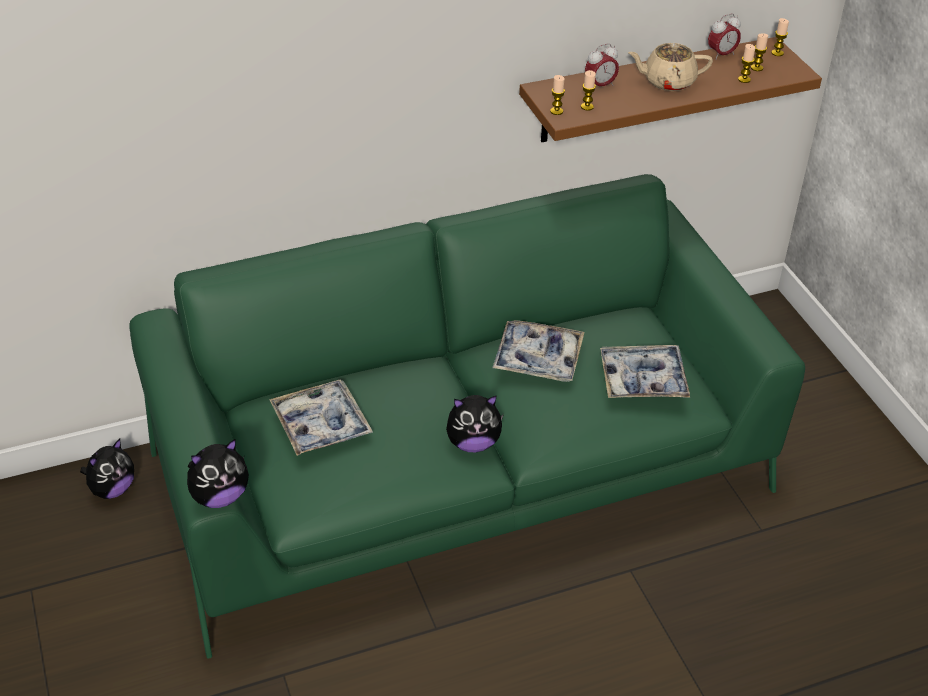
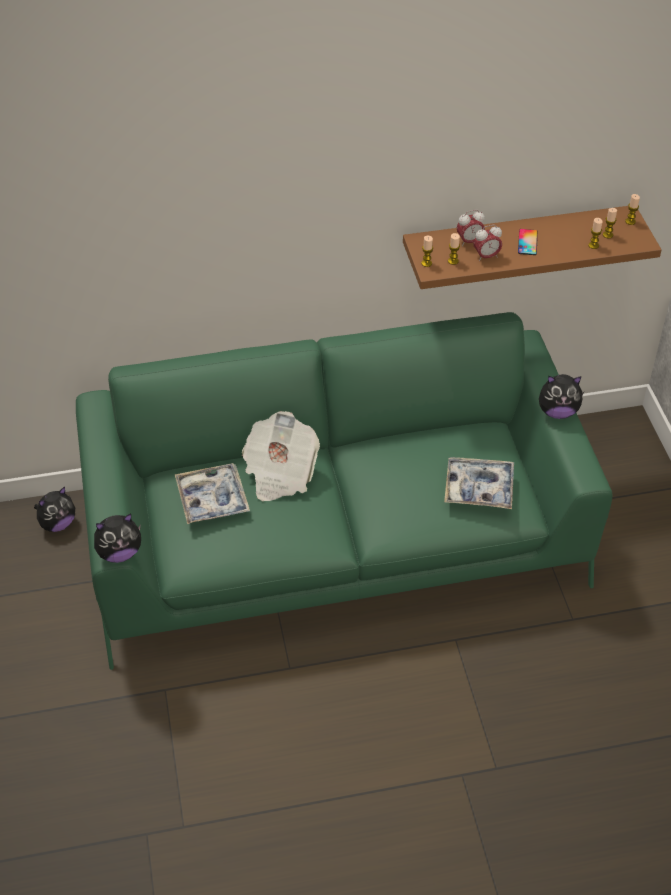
camera: 10 degrees right, 5 degrees up
plush toy [446,395,504,452] -> plush toy moved to [539,374,584,419]
tray [492,320,585,382] -> none
beige teapot [628,43,713,91] -> phone [518,229,538,255]
alarm clock [708,14,741,60] -> alarm clock moved to [473,225,502,262]
none -> newspaper [242,411,320,501]

